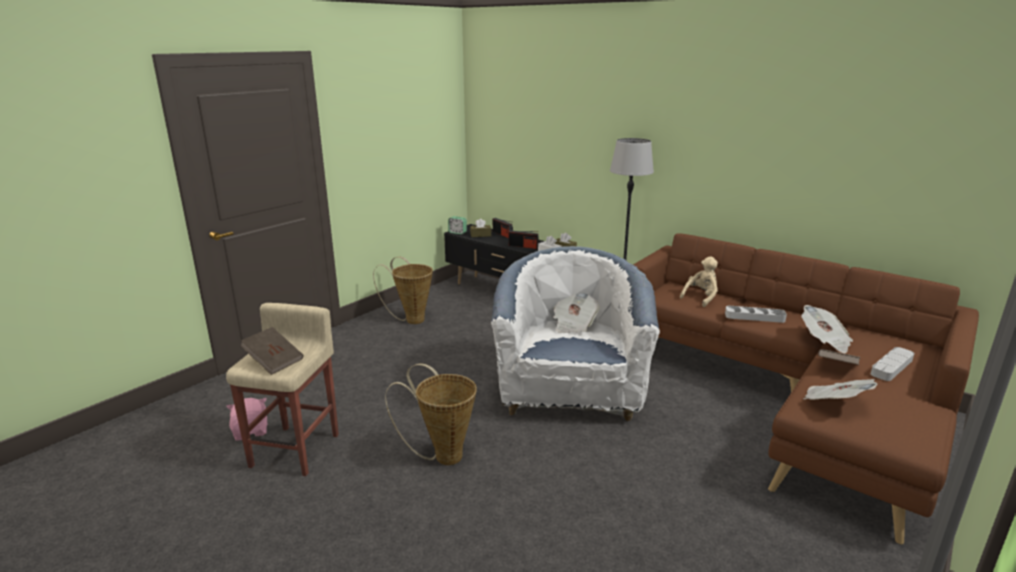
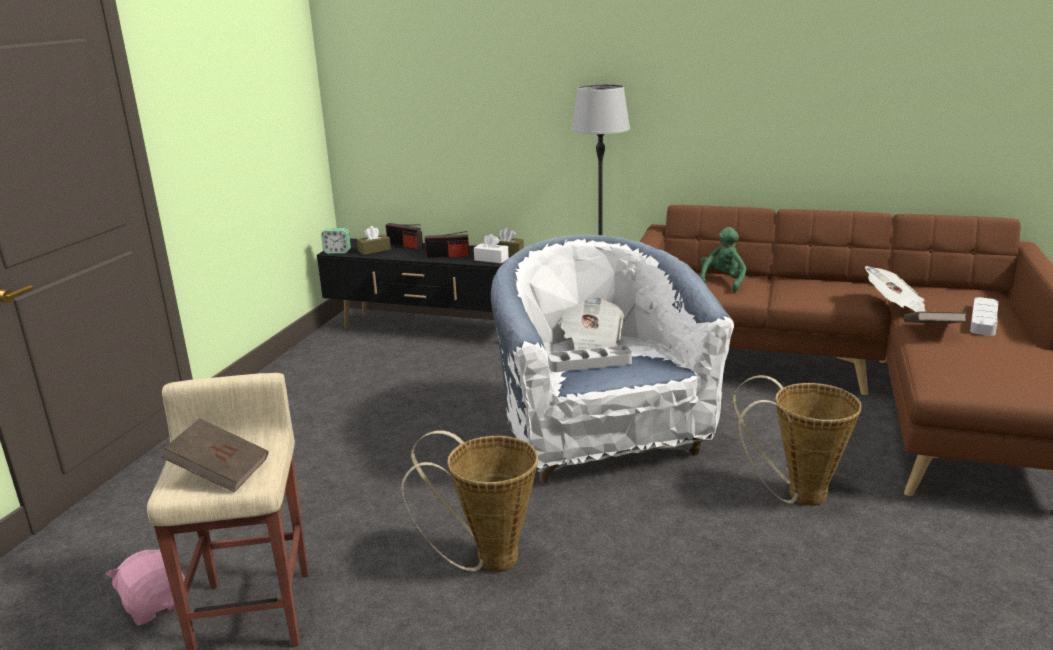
camera: 20 degrees left, 0 degrees up
basket [373,257,433,324] -> basket moved to [733,375,862,506]
beige plush toy [680,256,718,307] -> green plush toy [700,227,746,293]
grey tray [725,306,787,323] -> grey tray moved to [548,346,632,372]
newspaper [803,379,878,400] -> none

